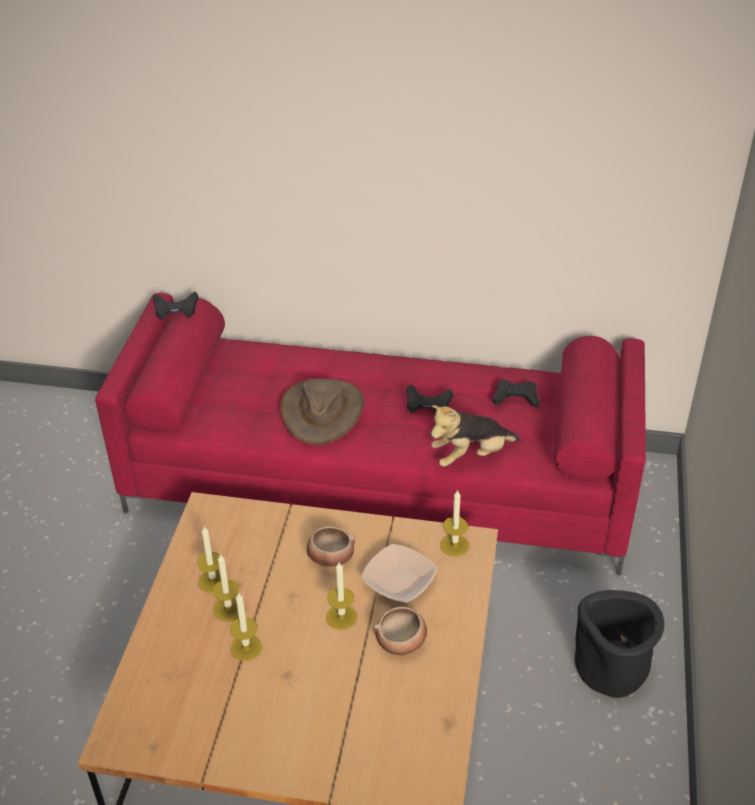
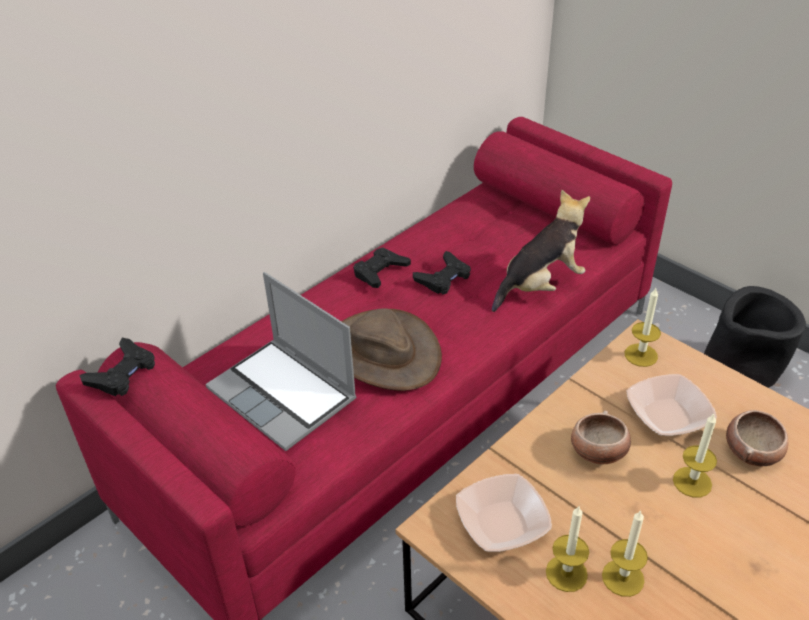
camera: 55 degrees left, 0 degrees up
candle [230,592,262,661] -> none
plush toy [430,405,520,467] -> plush toy turned 135 degrees counterclockwise [492,190,590,312]
black game controller [492,380,540,408] -> black game controller moved to [353,248,411,288]
none -> laptop [206,272,357,451]
none -> bowl [456,474,552,552]

